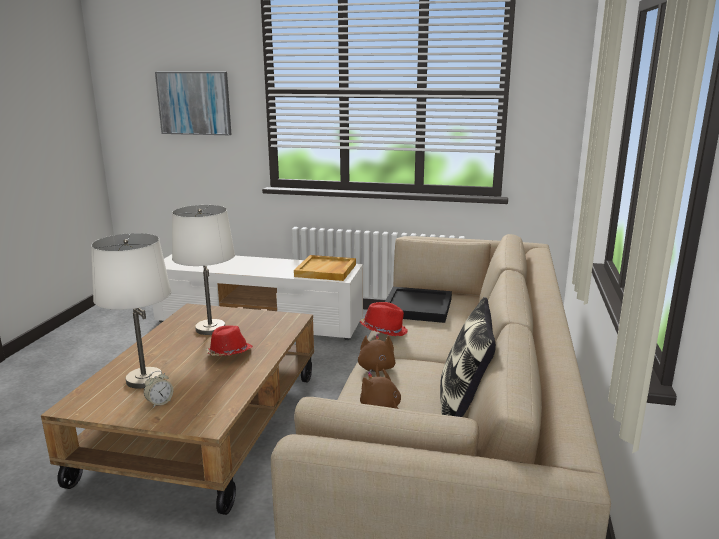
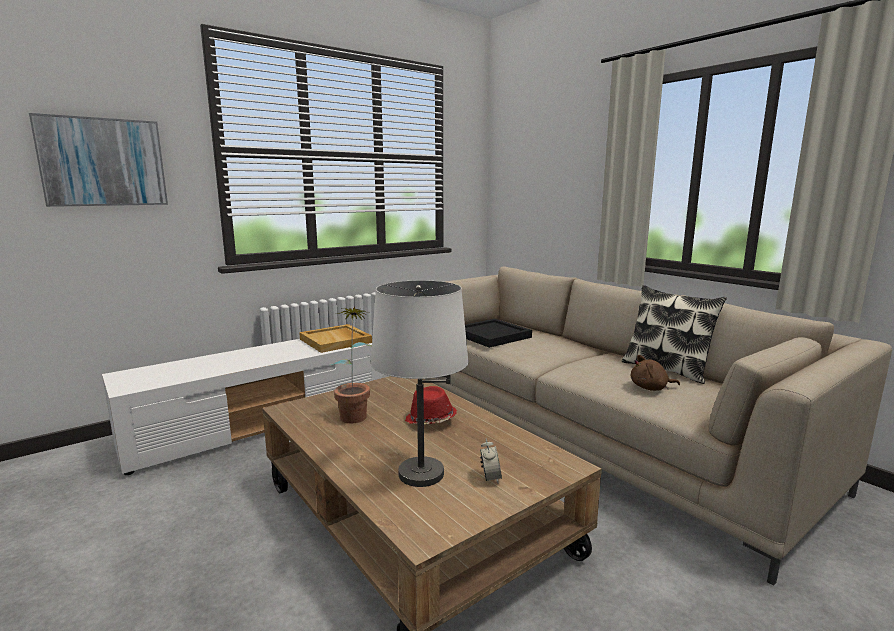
camera: 50 degrees left, 5 degrees down
white table lamp [172,205,235,335] -> potted plant [331,307,372,423]
brown plush toy [358,334,395,377] -> none
red hat [360,302,408,336] -> none

